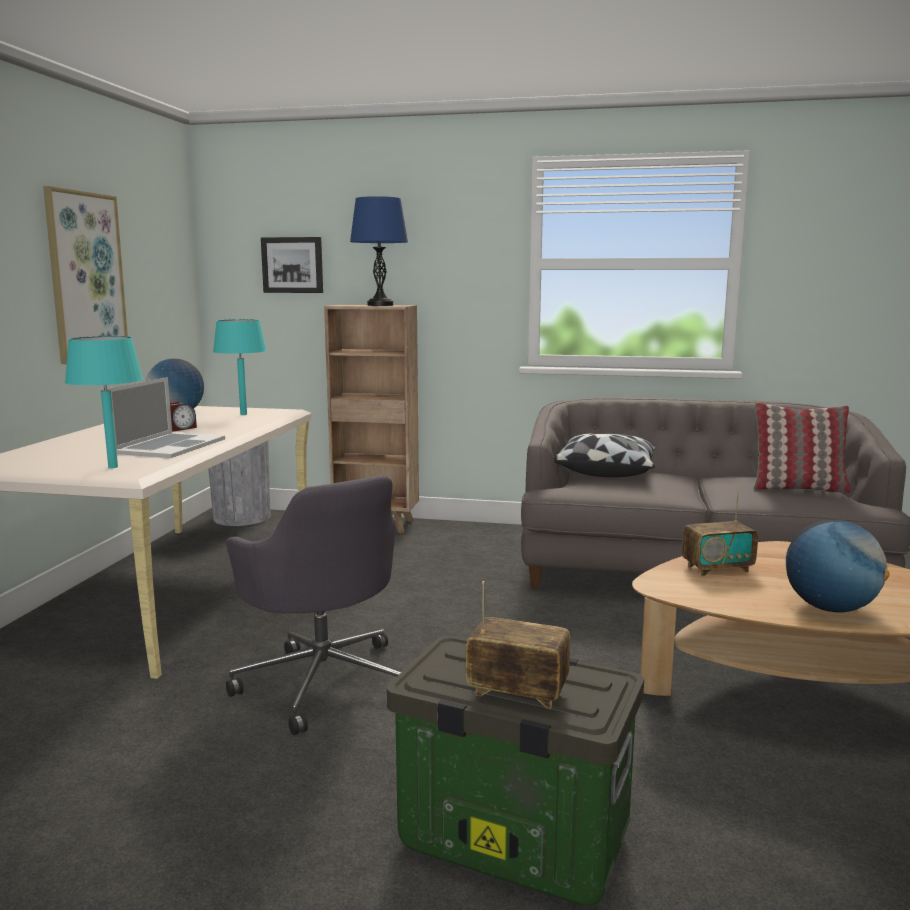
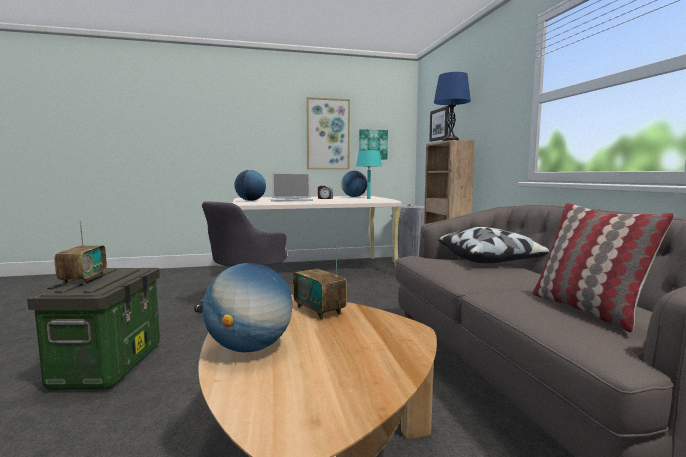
camera: 65 degrees right, 5 degrees down
turquoise table lamp [65,336,143,468] -> globe [234,170,266,201]
none -> picture [359,129,388,160]

